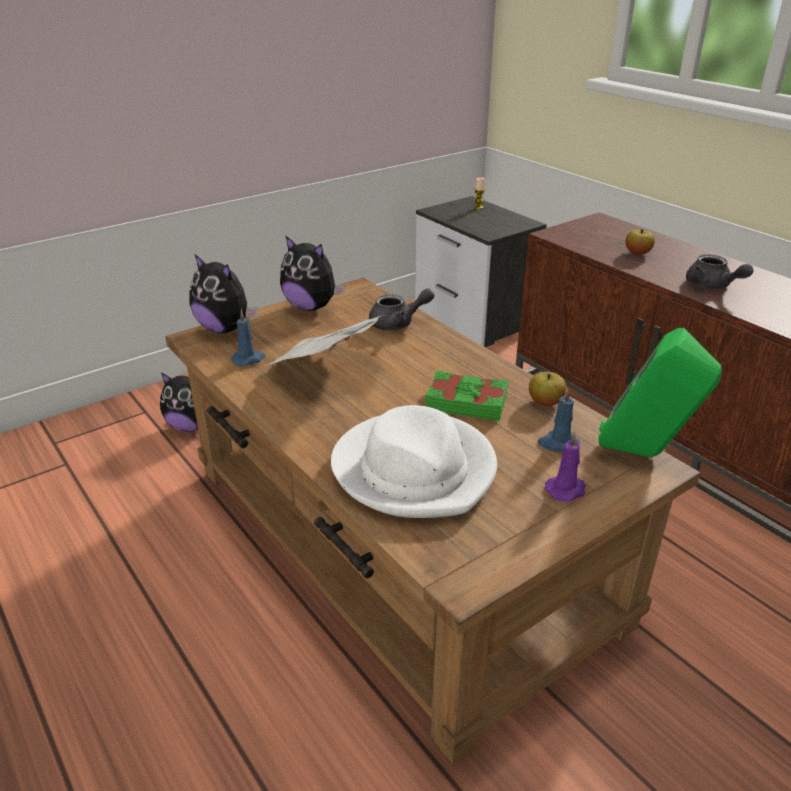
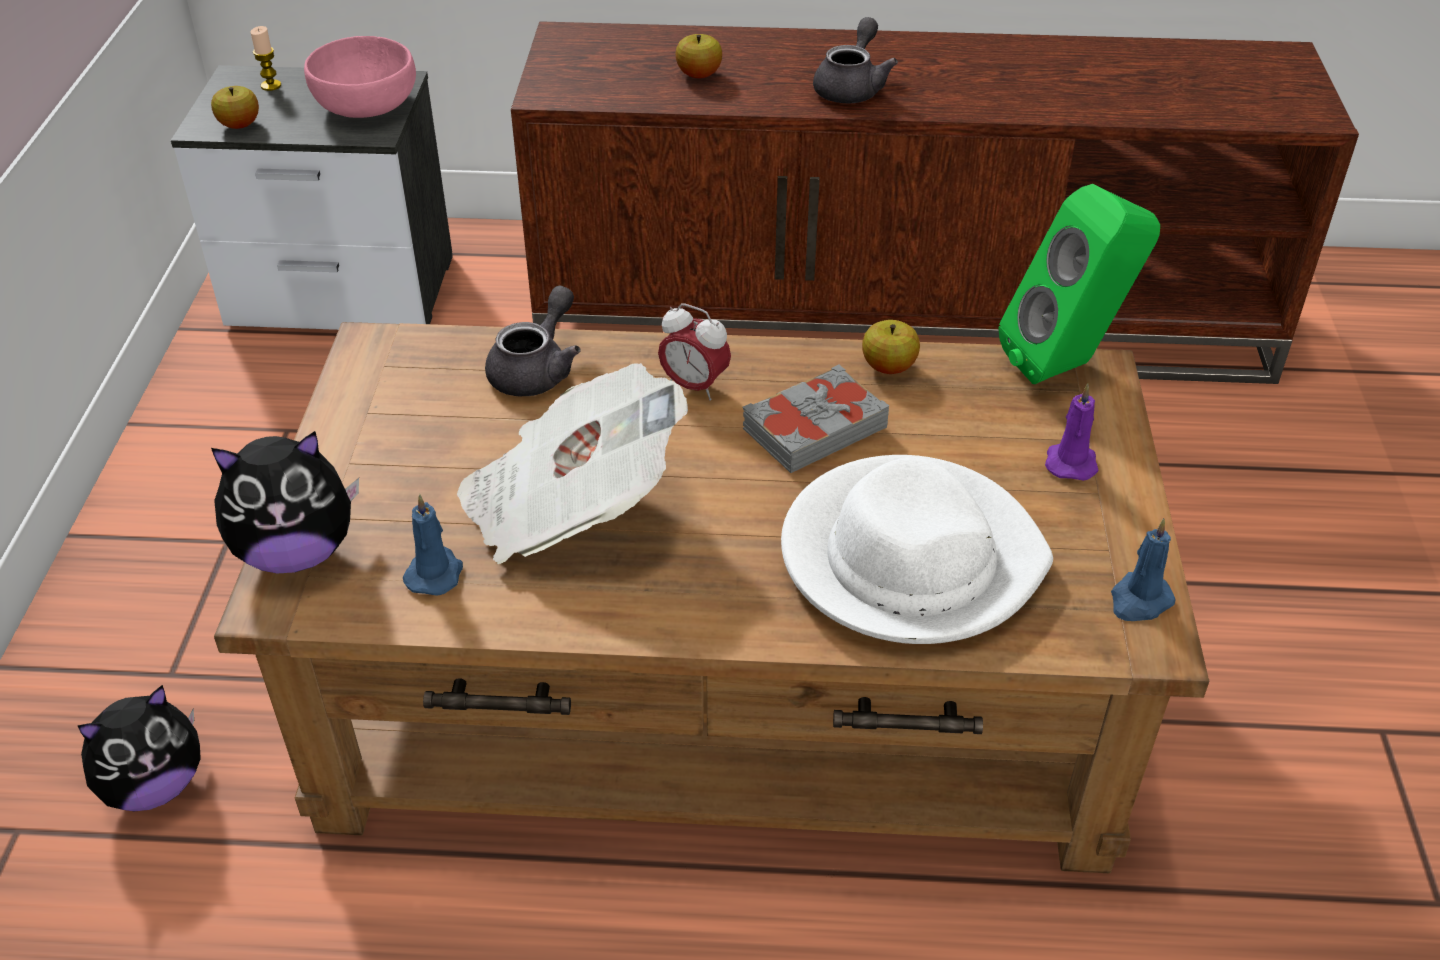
camera: 50 degrees left, 10 degrees up
plush toy [280,235,345,311] -> none
green book [425,370,508,421] -> grey book [743,365,889,473]
blue candle [537,388,580,452] -> blue candle moved to [1111,518,1175,621]
grey teapot [686,254,753,289] -> grey teapot turned 75 degrees counterclockwise [813,17,898,104]
none -> apple [211,86,259,129]
none -> pink bowl [304,36,416,118]
none -> alarm clock [658,303,731,401]

